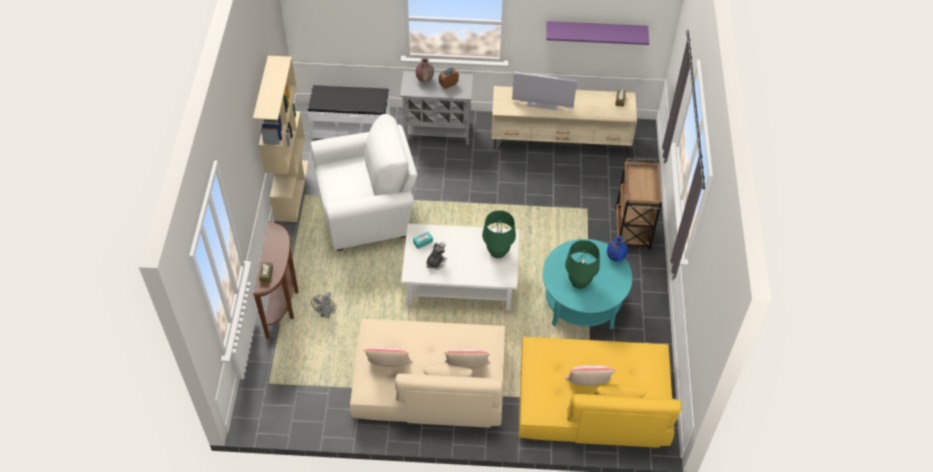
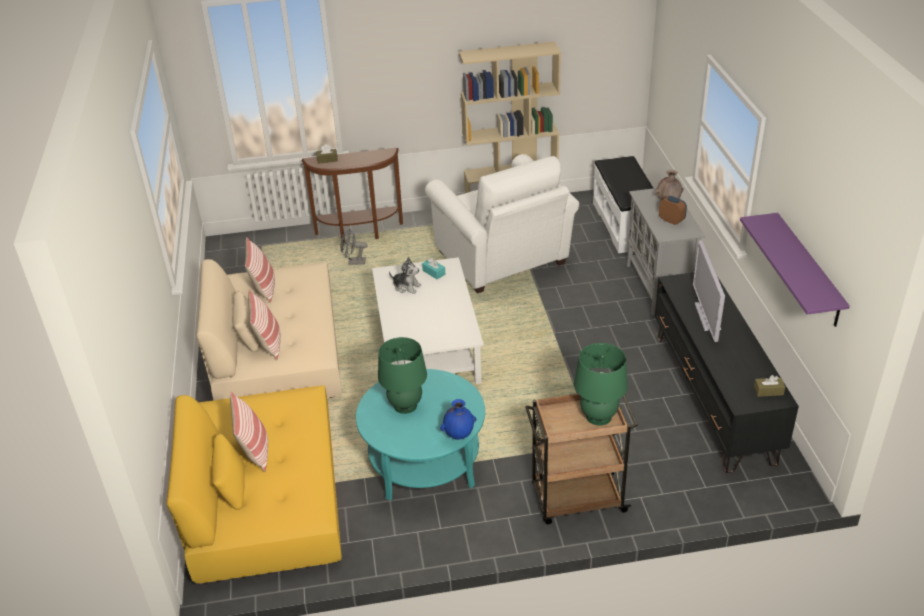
camera: 80 degrees right, 15 degrees down
green table lamp [482,210,516,258] -> green table lamp moved to [574,343,628,426]
beige tv stand [491,86,637,156] -> black tv stand [655,272,799,473]

